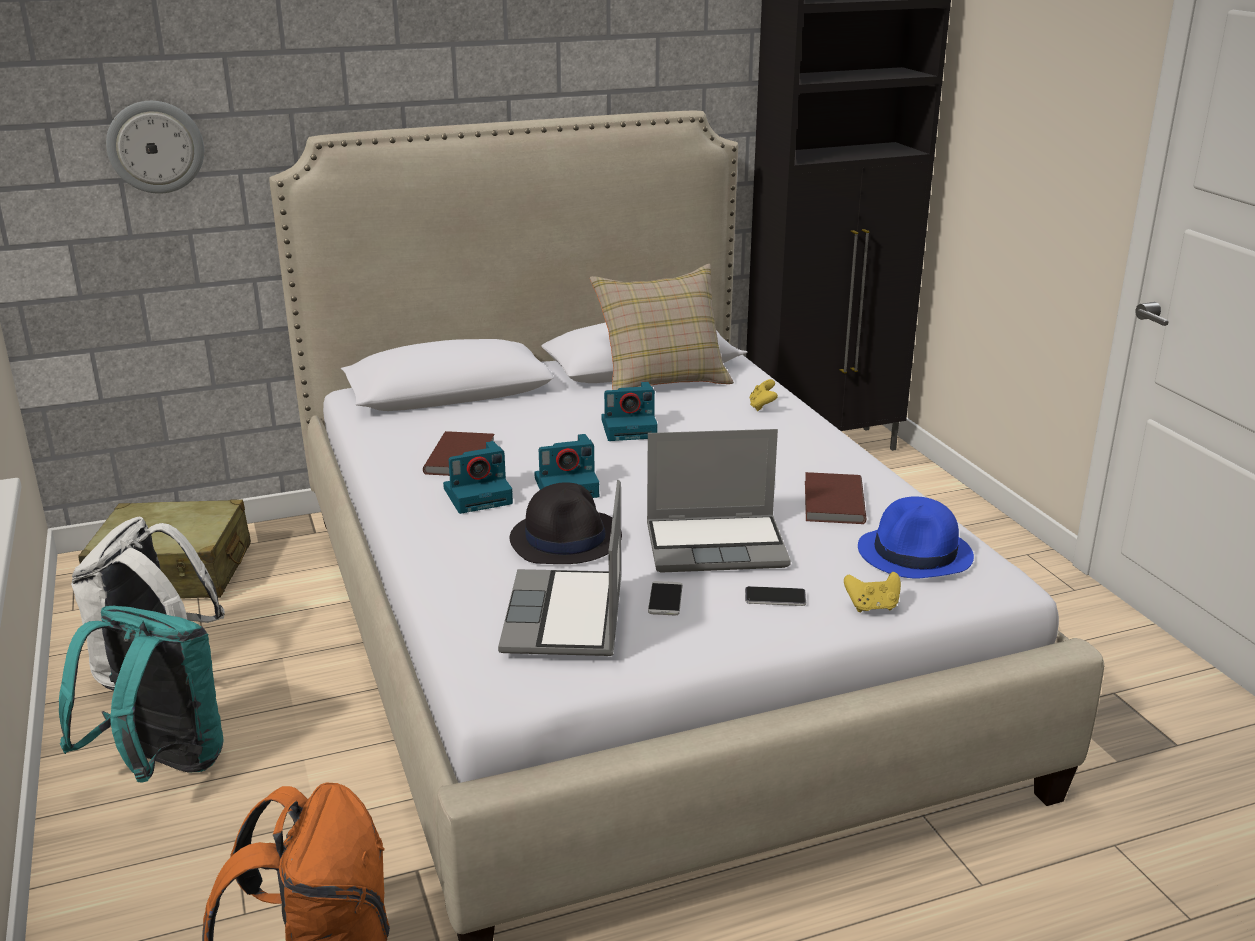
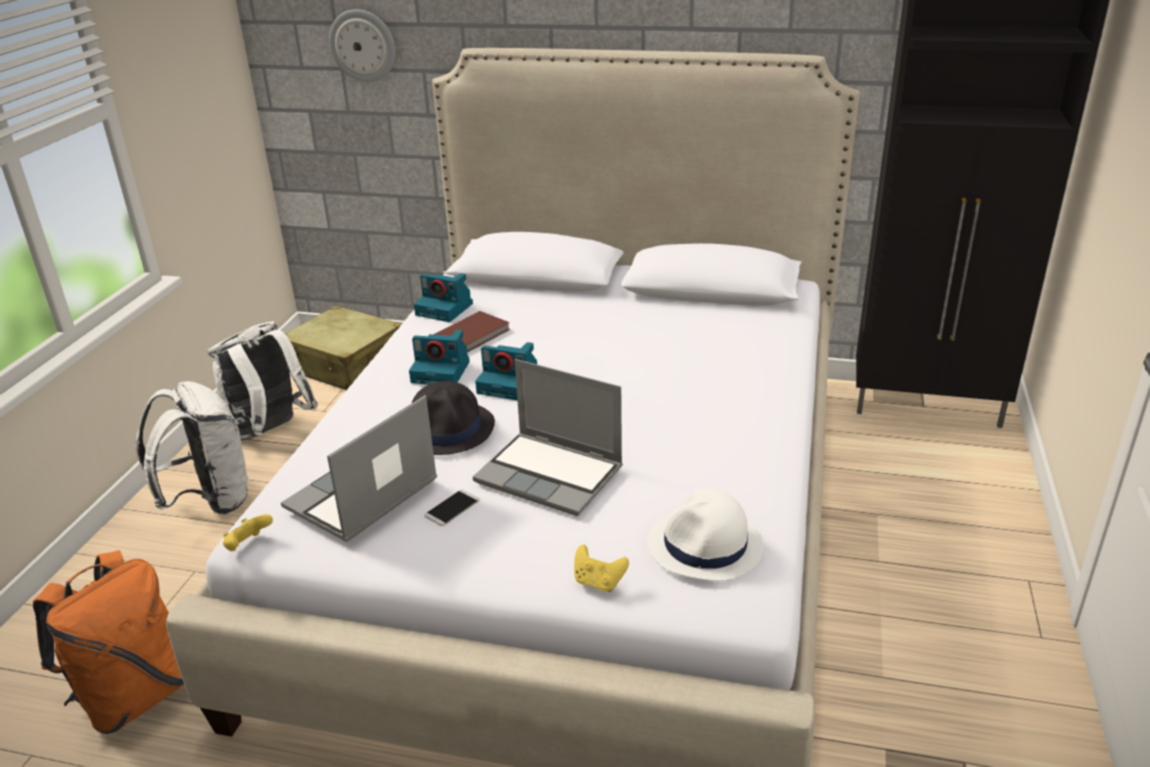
camera: 35 degrees right, 5 degrees up
turquoise backpack [59,606,223,782] -> white backpack [136,381,249,515]
beige pillow [590,264,734,390] -> none
camera [601,382,658,441] -> camera moved to [414,273,473,322]
phone [745,586,806,606] -> none
yellow game controller [749,379,778,411] -> yellow game controller moved to [223,514,273,551]
brown book [805,472,866,524] -> none
blue hat [858,496,974,578] -> white hat [648,488,764,581]

